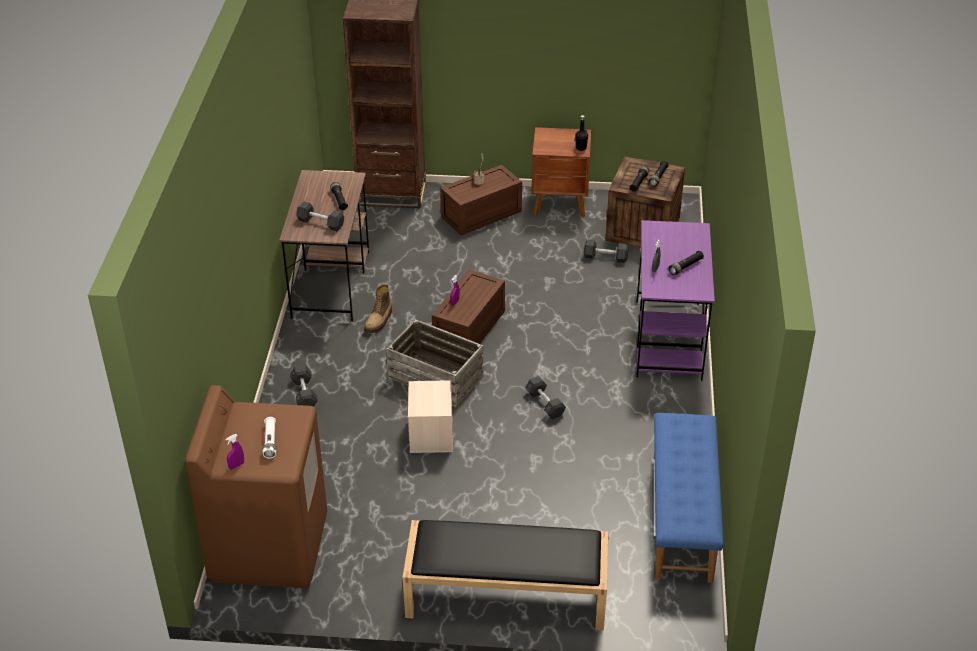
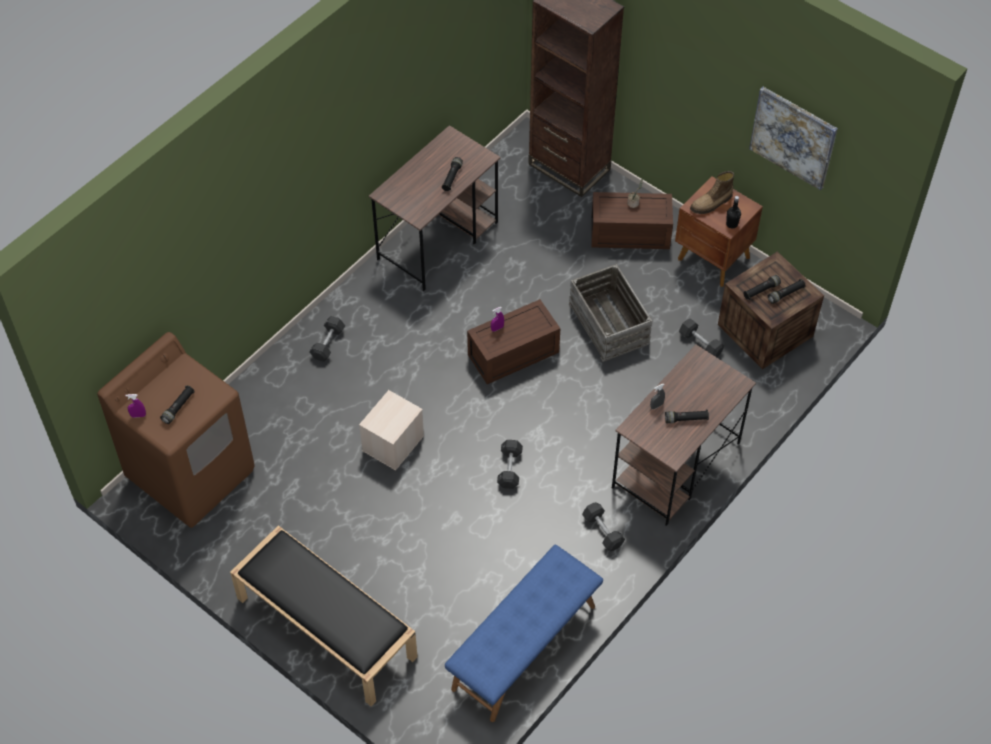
camera: 35 degrees right, 15 degrees up
white flashlight [263,417,276,459] -> black flashlight [160,386,195,424]
grey dumbbell [296,201,344,231] -> grey dumbbell moved to [582,502,625,551]
boot [364,284,392,333] -> boot moved to [690,171,734,214]
crate [386,319,484,407] -> crate moved to [569,264,652,362]
purple desk [636,220,715,381] -> brown desk [612,345,756,526]
none -> picture [749,87,838,190]

